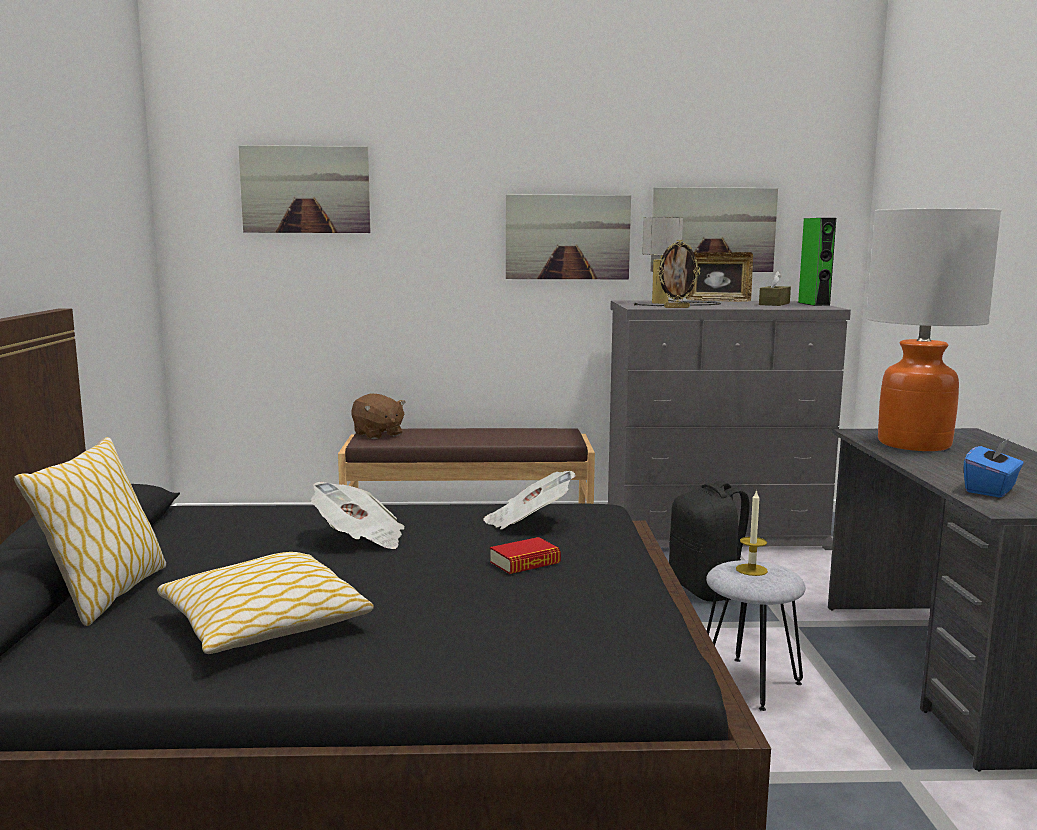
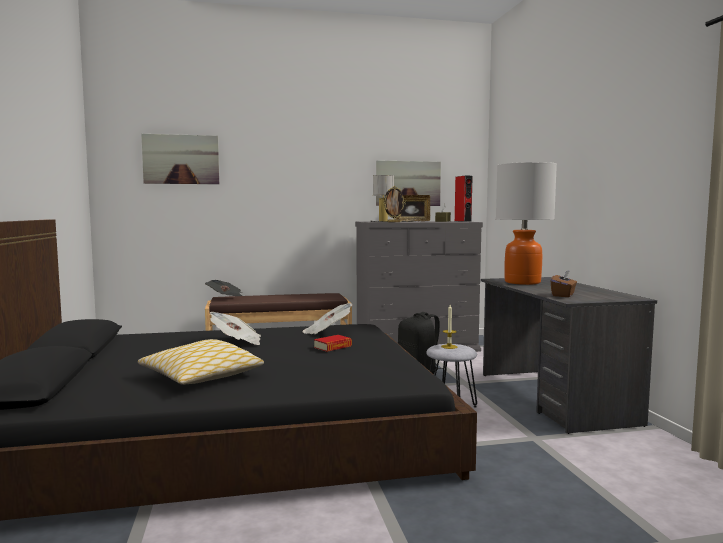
camera: 10 degrees left, 5 degrees down
pillow [14,437,166,626] -> none
brown plush toy [351,394,406,440] -> newspaper [205,280,242,296]
picture [506,194,631,279] -> none
green speaker [798,218,836,306] -> red speaker [455,176,473,222]
blue tissue box [964,439,1023,498] -> brown tissue box [551,270,577,297]

